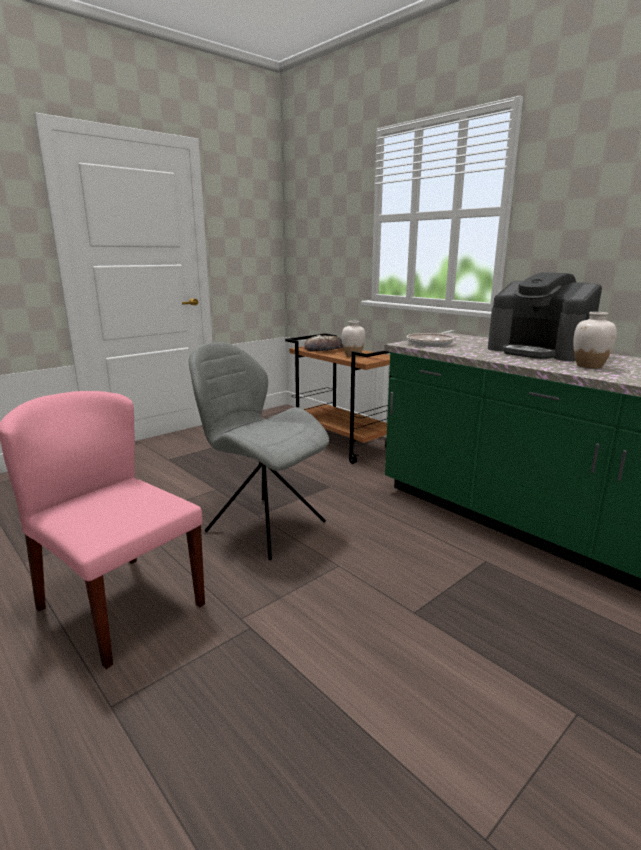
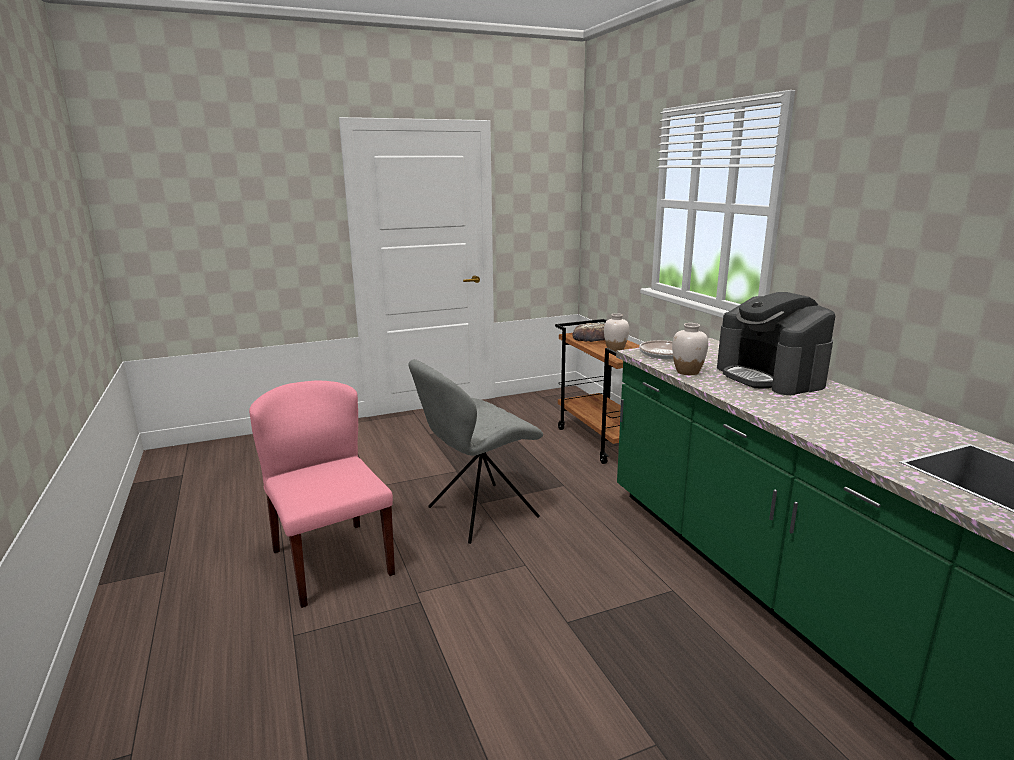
camera: 20 degrees right, 0 degrees up
grey chair [189,342,329,560] -> grey chair turned 90 degrees counterclockwise [408,359,543,544]
white vase [574,312,617,369] -> white vase moved to [672,323,708,375]

